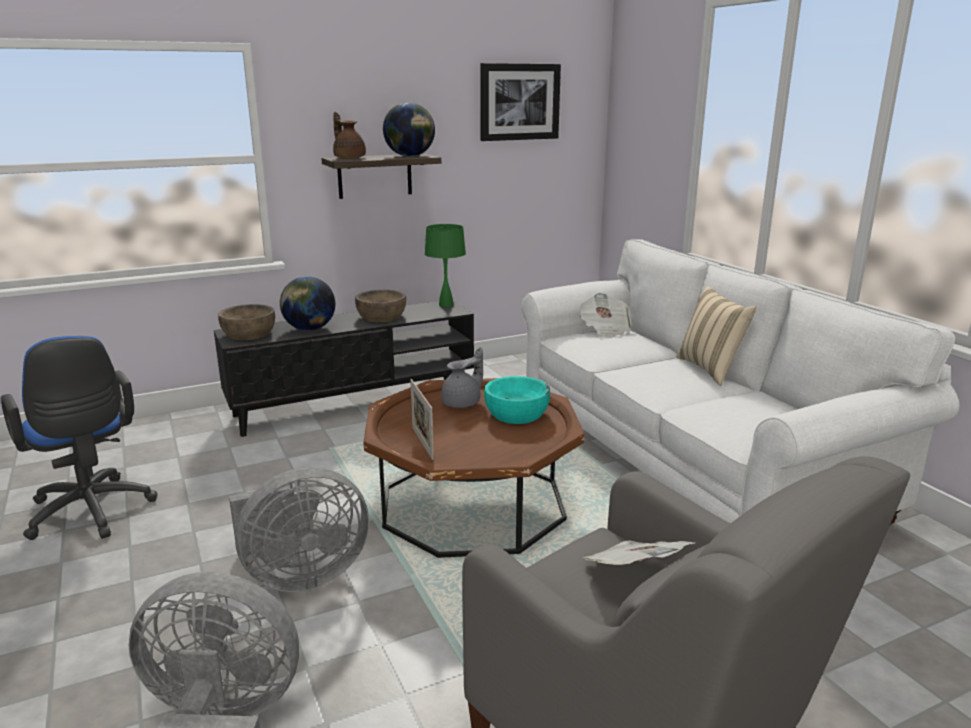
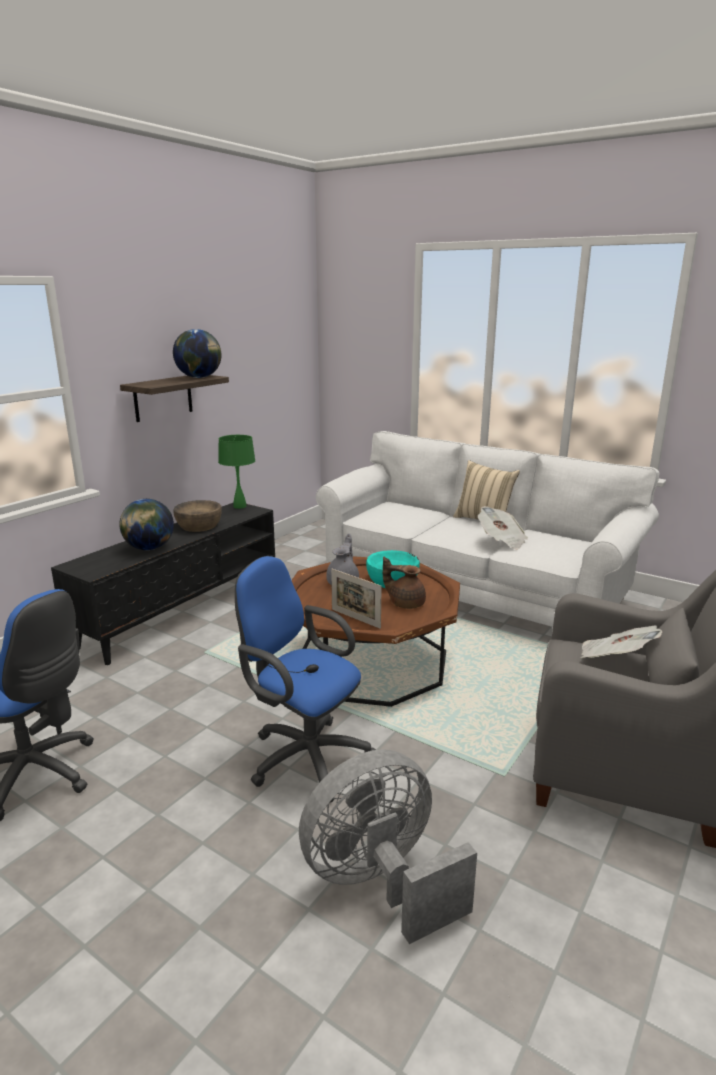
camera: 30 degrees left, 0 degrees up
brown bowl [218,304,275,340] -> none
grey fan [229,467,369,592] -> blue office chair [235,556,376,802]
brown teapot [333,112,366,159] -> brown teapot moved to [383,557,426,609]
picture [480,63,561,141] -> none
newspaper [579,293,631,339] -> newspaper moved to [478,506,528,550]

